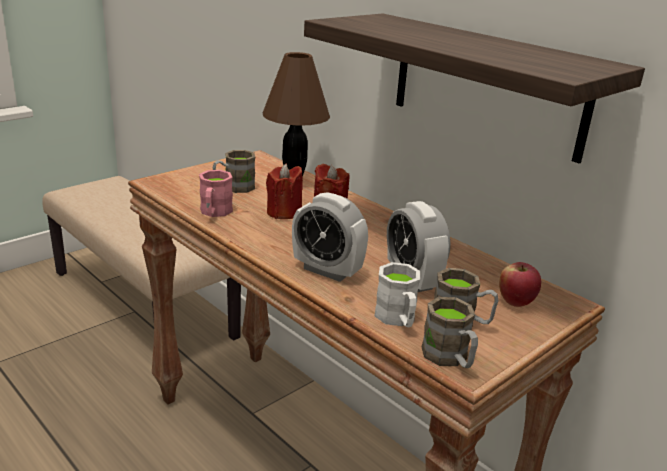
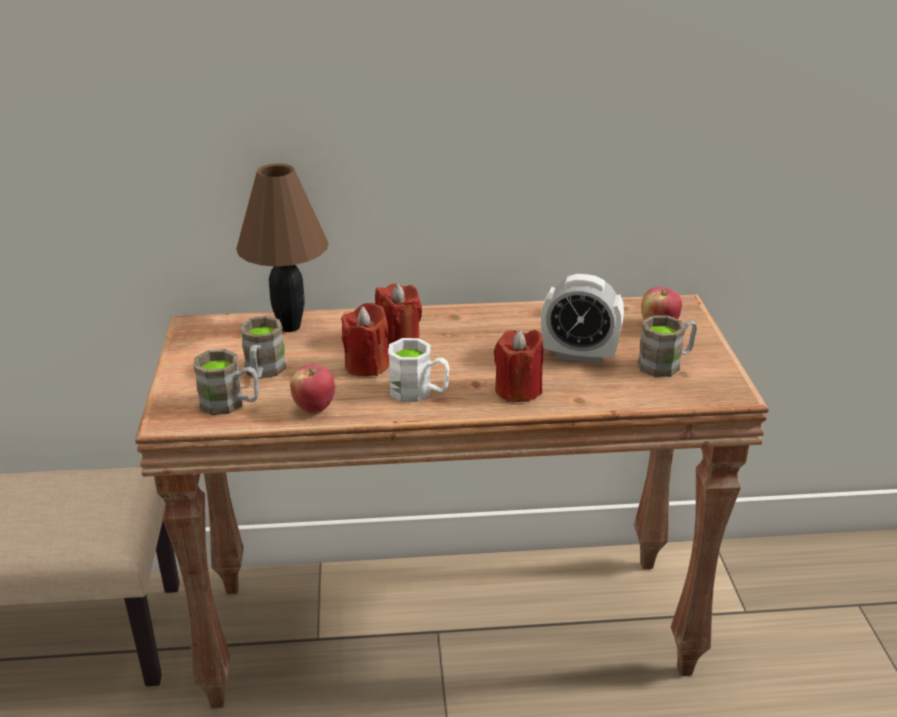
camera: 50 degrees left, 5 degrees up
pink mug [199,170,233,217] -> apple [290,364,335,414]
alarm clock [292,192,368,282] -> red candle [494,329,544,402]
shelf [304,13,645,164] -> none
white mug [375,262,420,327] -> white mug moved to [388,338,450,402]
brown mug [421,297,478,368] -> brown mug moved to [193,349,259,415]

